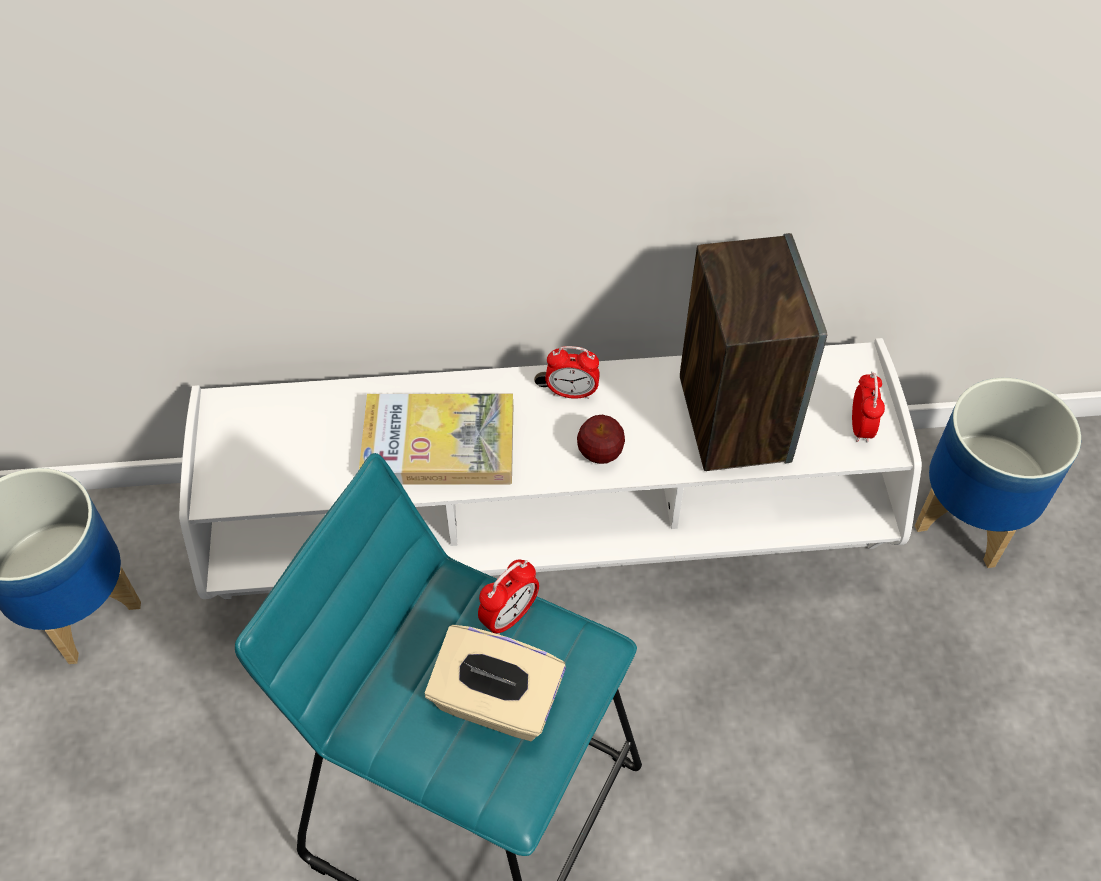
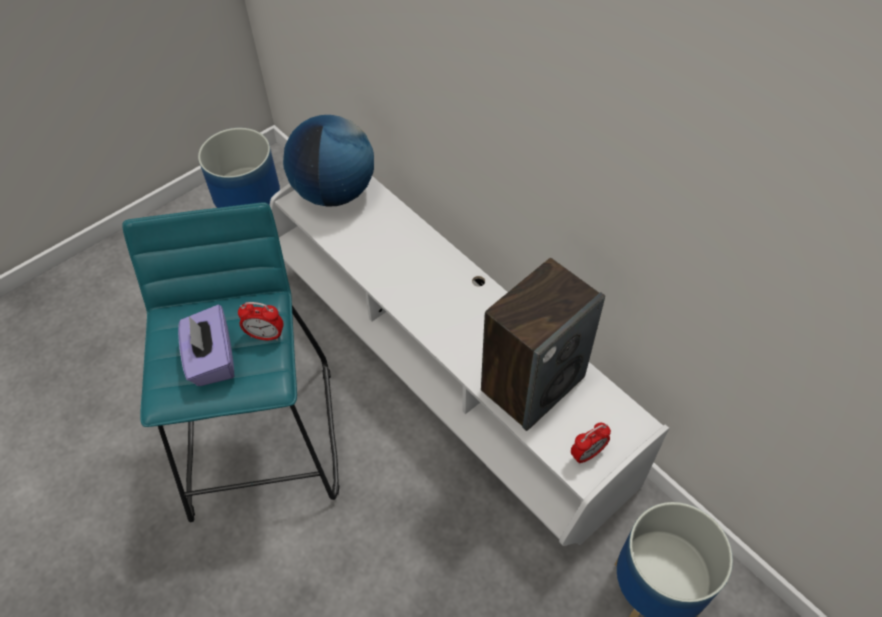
camera: 55 degrees right, 0 degrees up
book [359,394,513,485] -> none
beige tissue box [425,625,566,741] -> purple tissue box [178,305,235,386]
alarm clock [545,346,600,399] -> none
apple [577,415,625,464] -> none
none -> globe [283,115,374,207]

